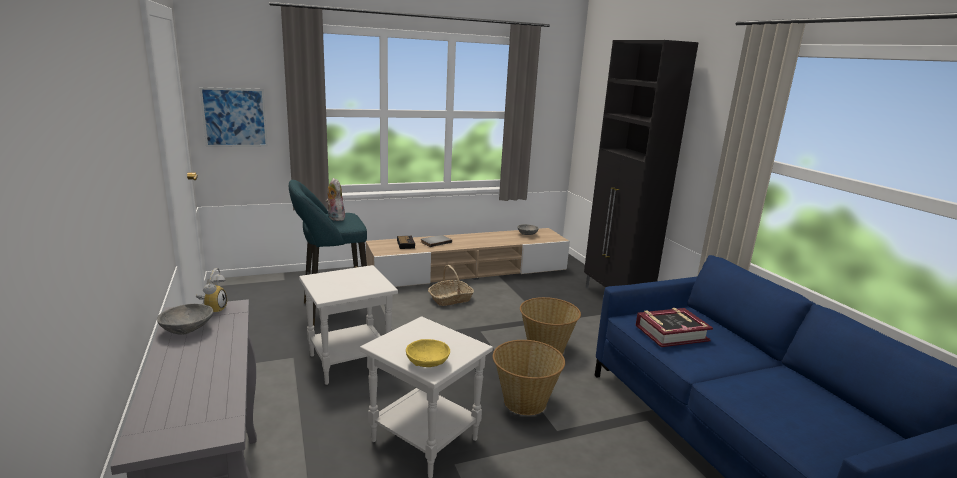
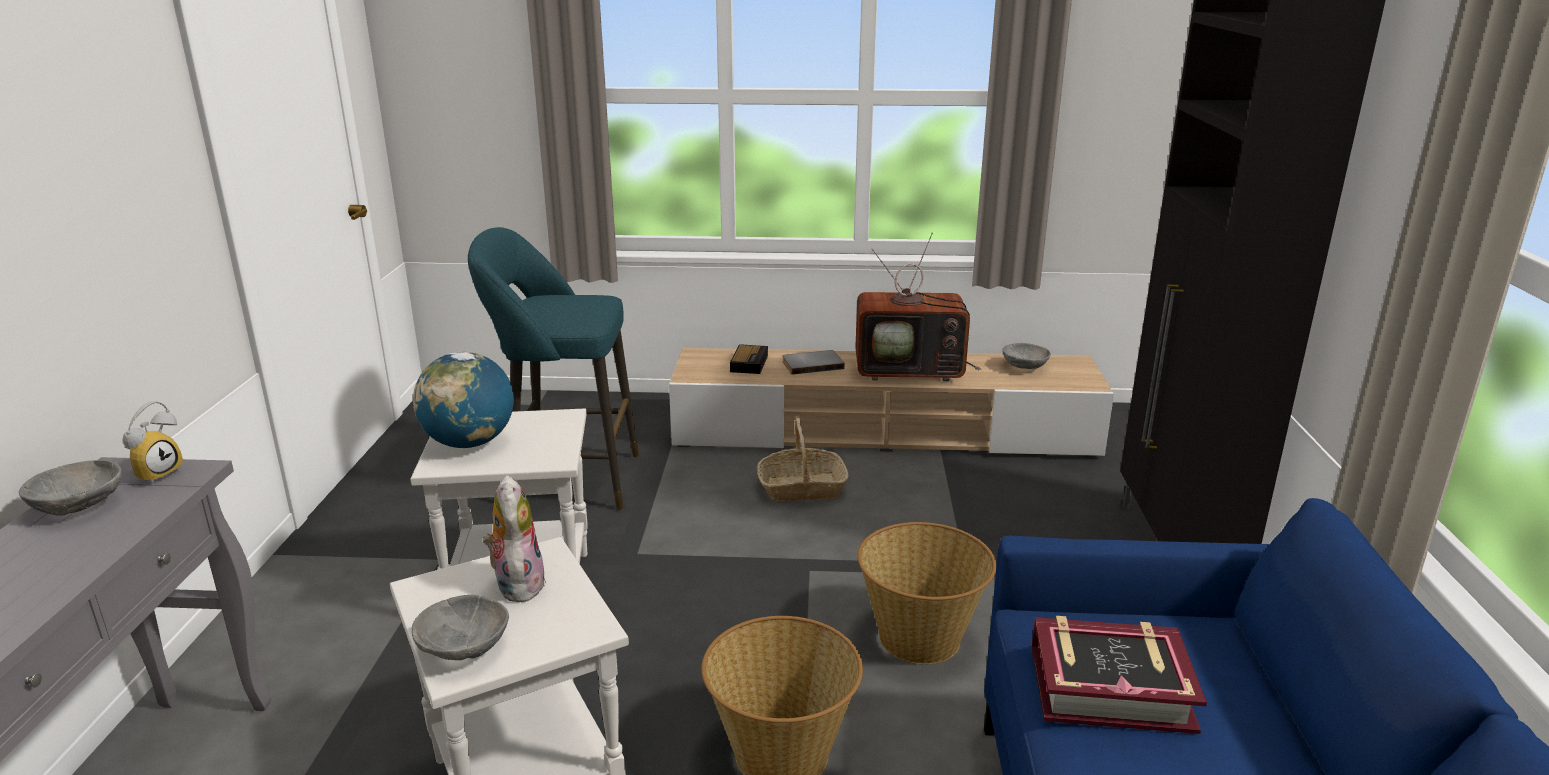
camera: 25 degrees right, 5 degrees up
picture [200,87,268,147] -> none
plush toy [326,178,345,221] -> plush toy moved to [482,475,546,602]
yellow bowl [406,339,450,367] -> grey bowl [412,595,509,660]
none -> globe [413,352,514,448]
none -> television [855,233,981,381]

